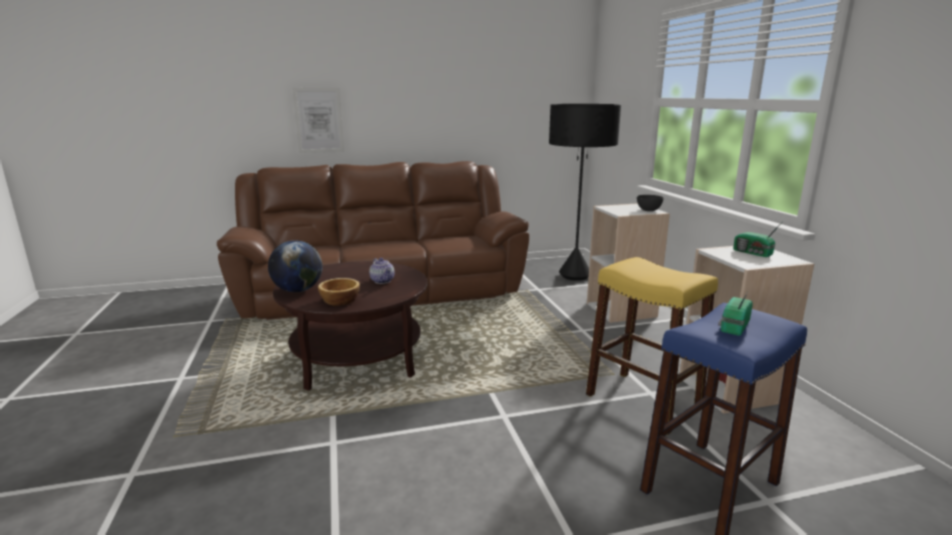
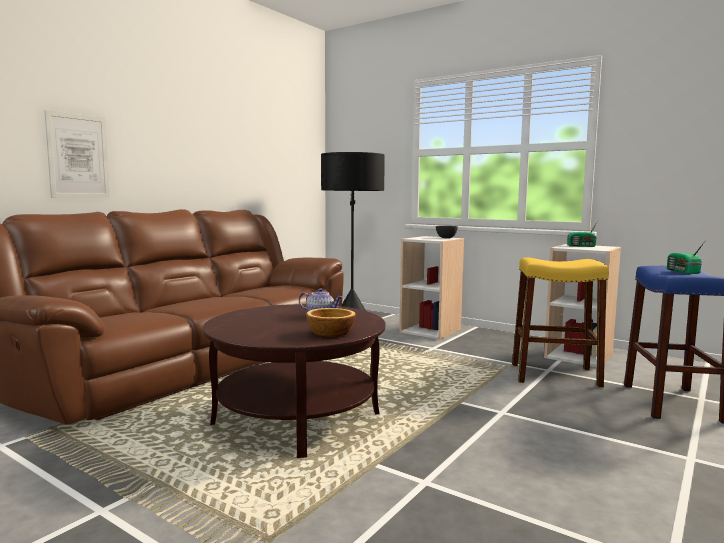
camera: 40 degrees left, 10 degrees down
globe [268,240,323,292] -> none

